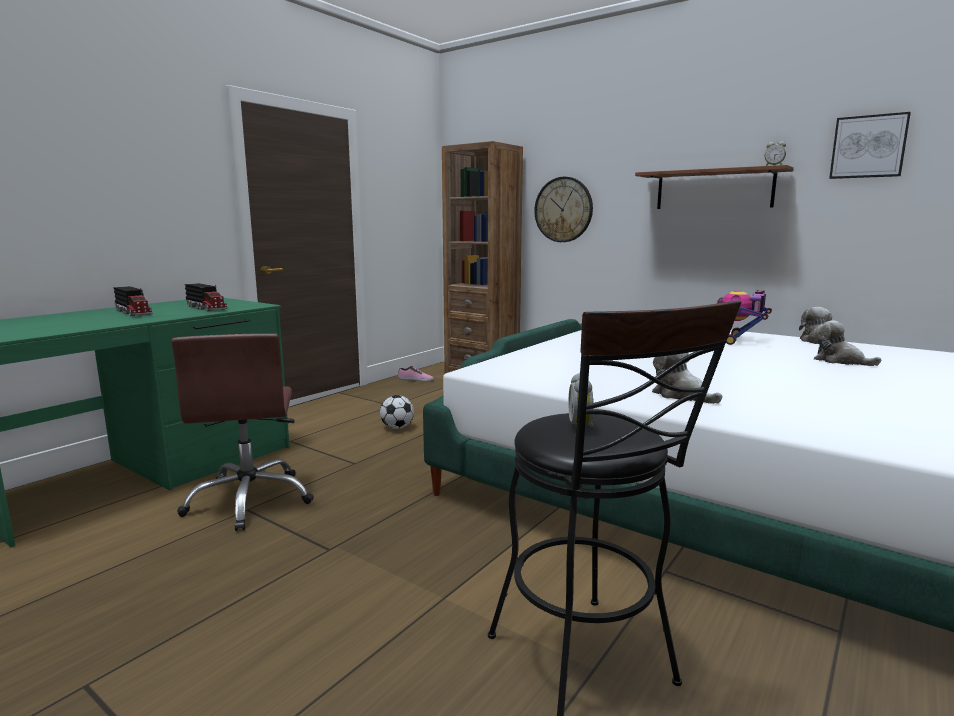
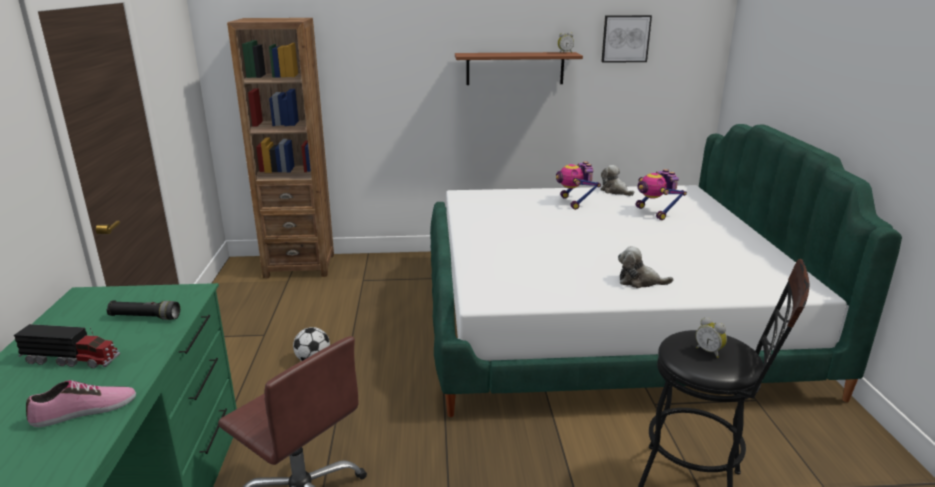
camera: 40 degrees left, 10 degrees up
toy truck [185,283,228,311] -> black flashlight [107,300,180,320]
shoe [398,366,434,382] -> shoe moved to [26,380,136,427]
wall clock [534,177,593,242] -> none
plush toy [814,320,881,366] -> toy robot [635,169,687,220]

